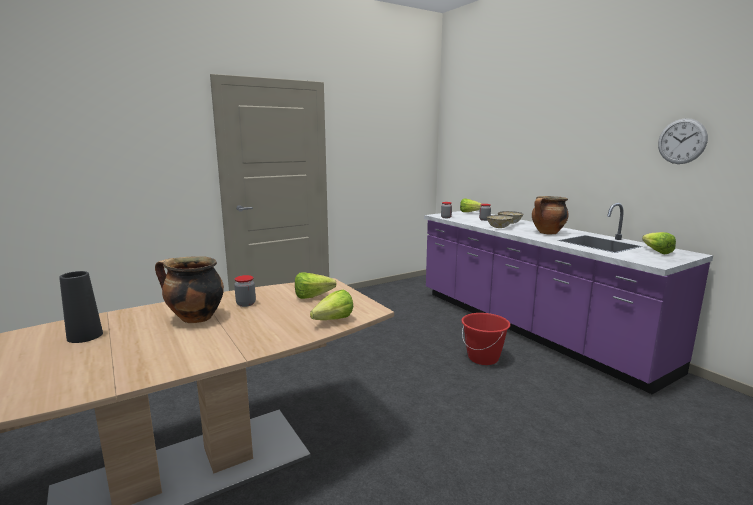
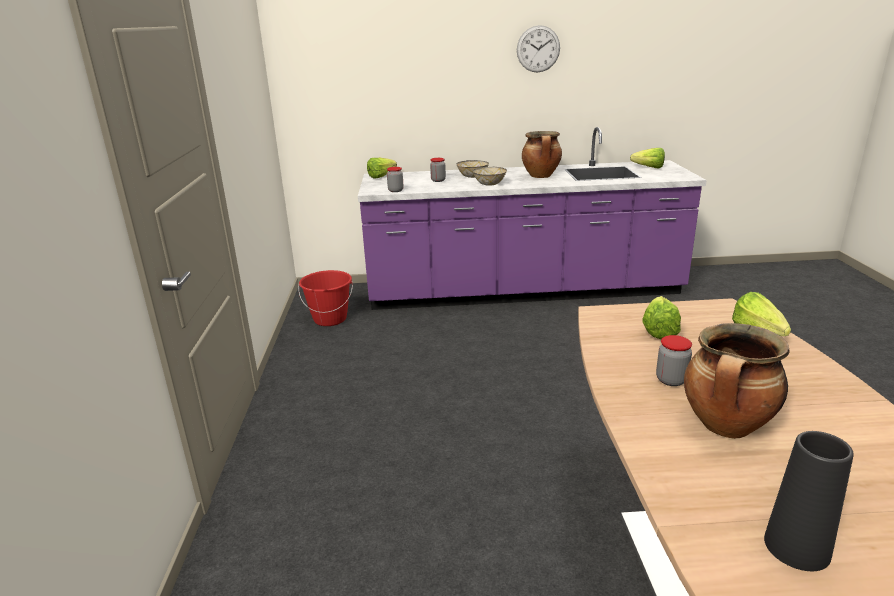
camera: 60 degrees left, 10 degrees up
red bucket [461,313,510,365] -> red bucket moved to [298,270,353,326]
wall clock [658,118,708,164] -> wall clock moved to [517,25,560,72]

